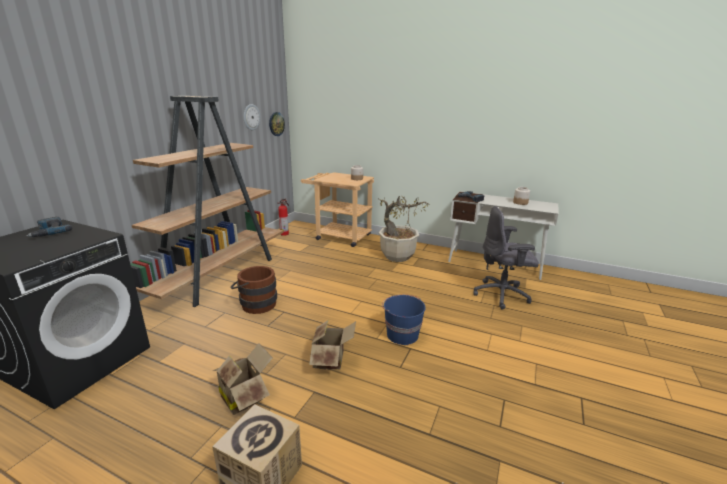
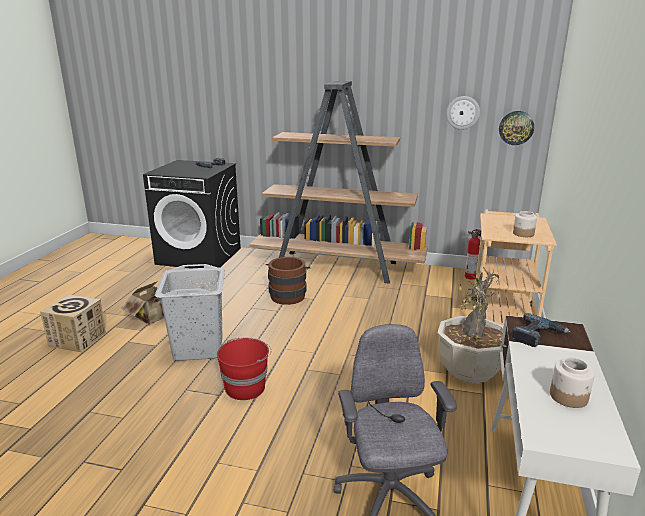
camera: 80 degrees right, 0 degrees up
cardboard box [309,320,356,370] -> grey laundry basket [155,264,225,361]
blue bucket [382,295,426,345] -> red bucket [217,337,271,400]

